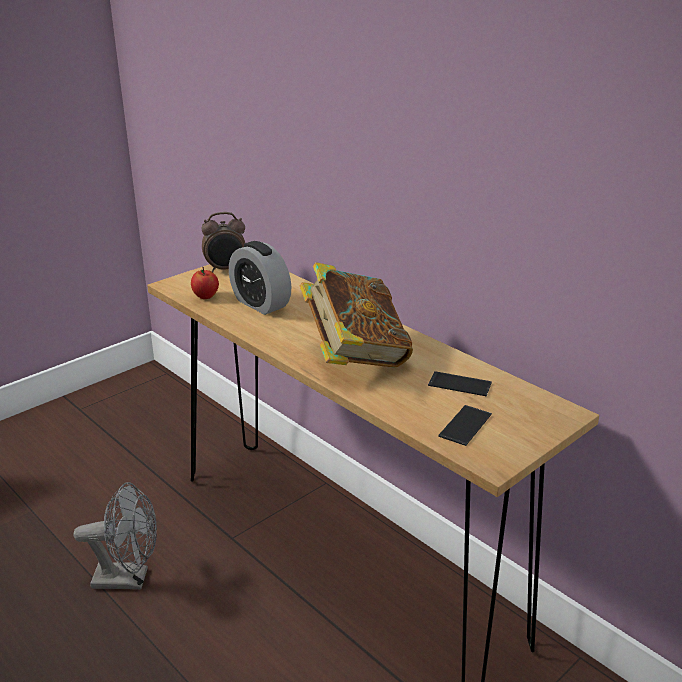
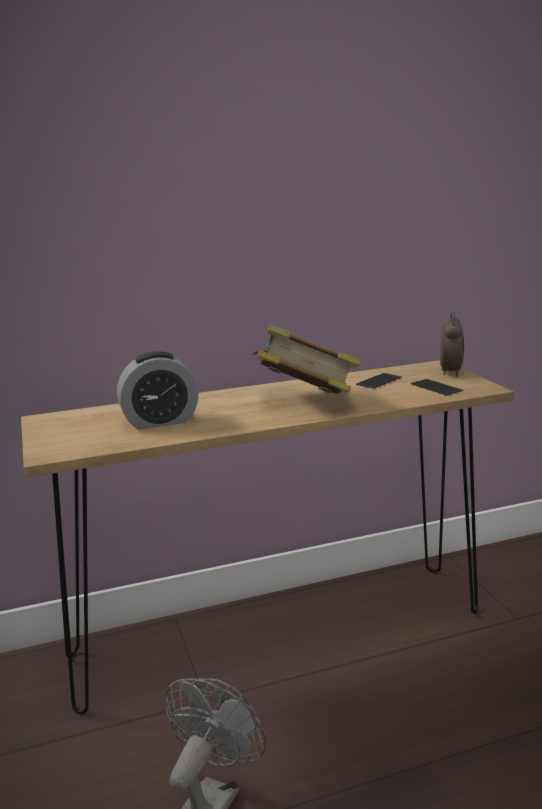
camera: 65 degrees left, 10 degrees down
apple [191,267,219,299] -> none
alarm clock [201,212,245,272] -> alarm clock moved to [440,311,464,377]

